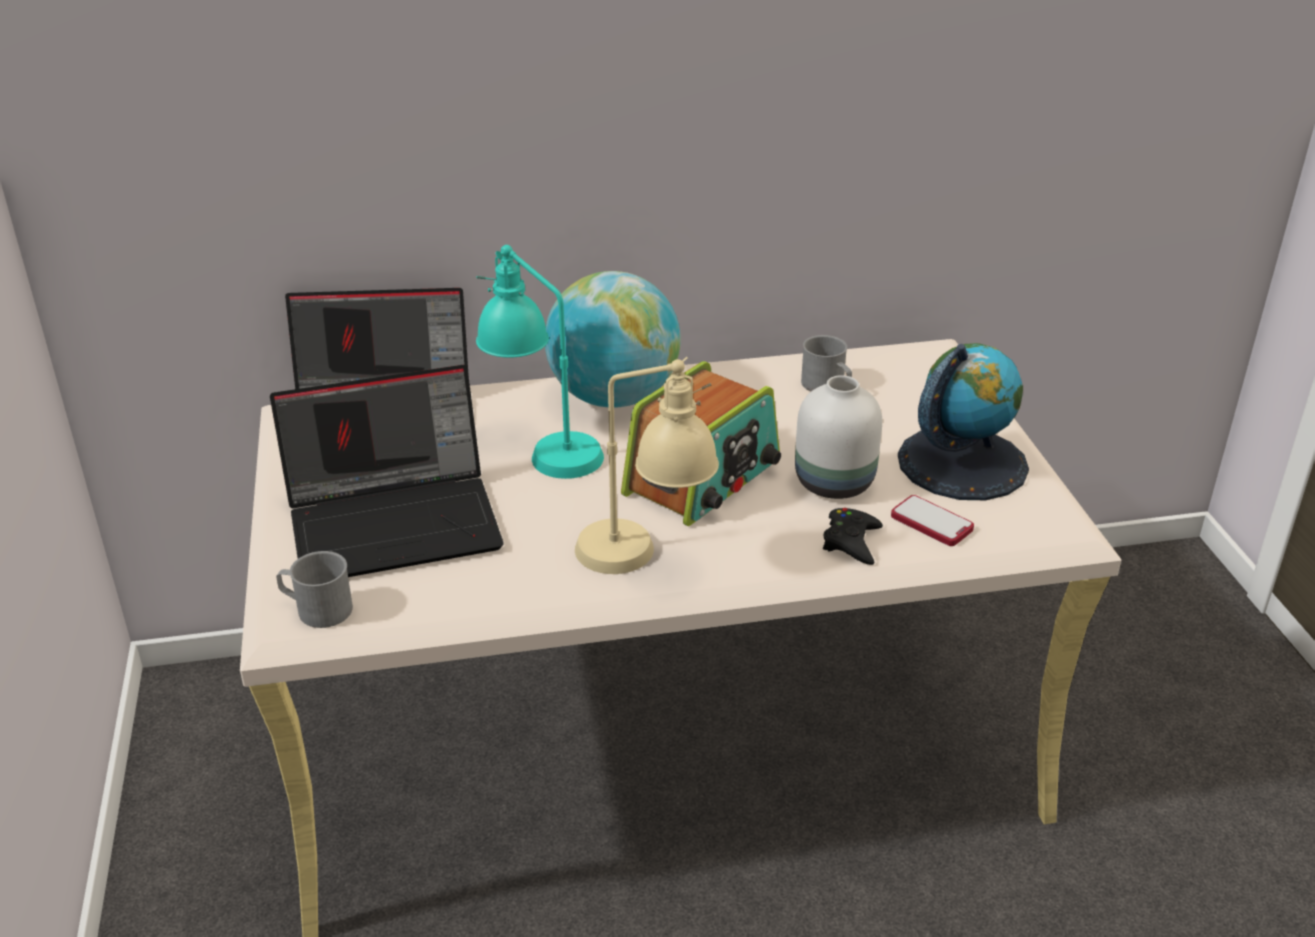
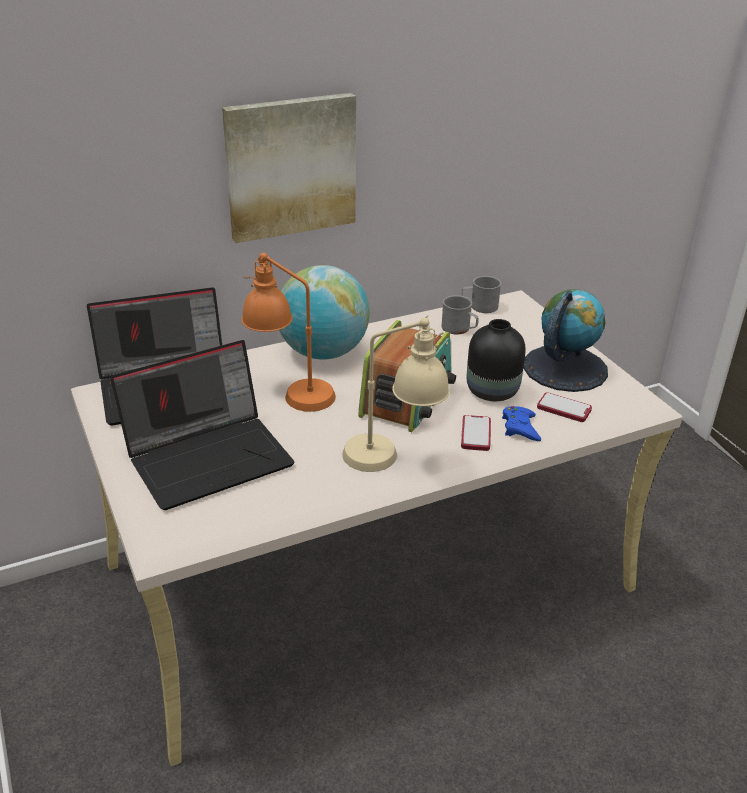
camera: 15 degrees left, 0 degrees up
grey mug [276,551,353,628] -> grey mug moved to [462,276,501,313]
turquoise table lamp [476,245,604,479] -> orange table lamp [241,252,336,412]
white vase [795,375,882,499] -> black vase [467,319,526,401]
black game controller [823,508,883,565] -> blue game controller [502,406,541,441]
none -> picture [222,93,356,243]
none -> phone [461,415,491,451]

